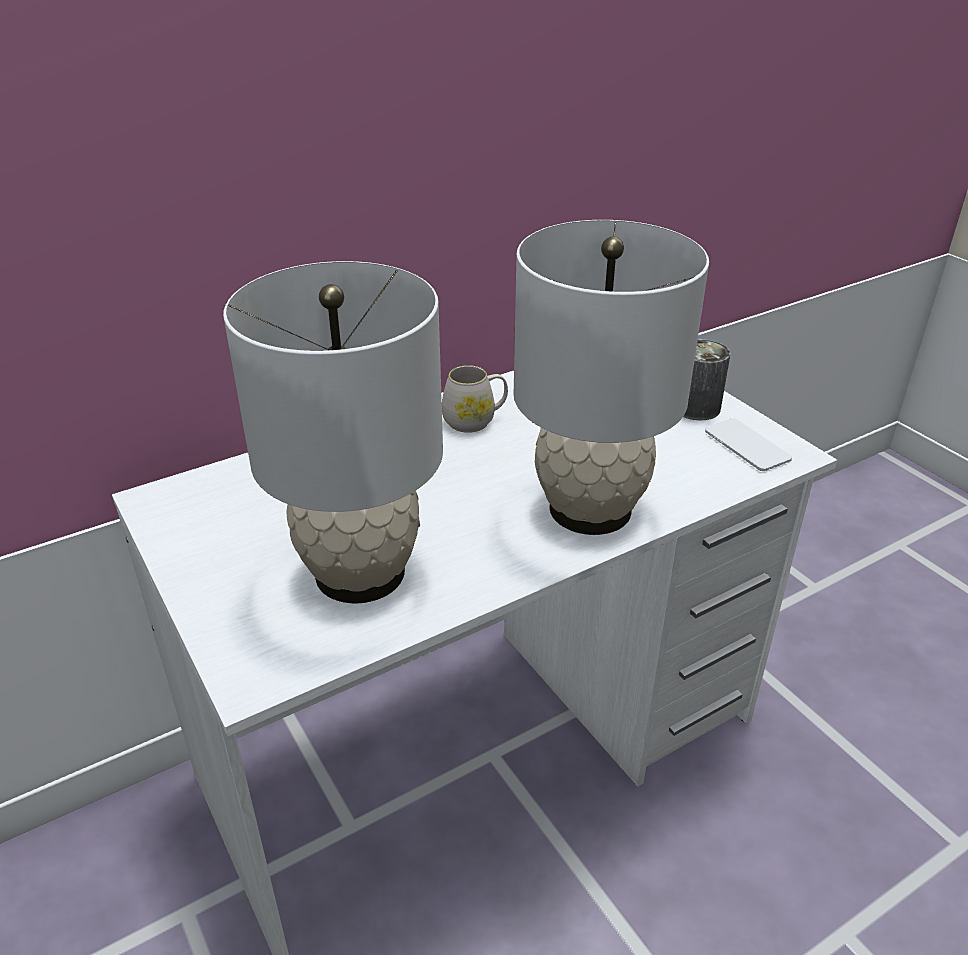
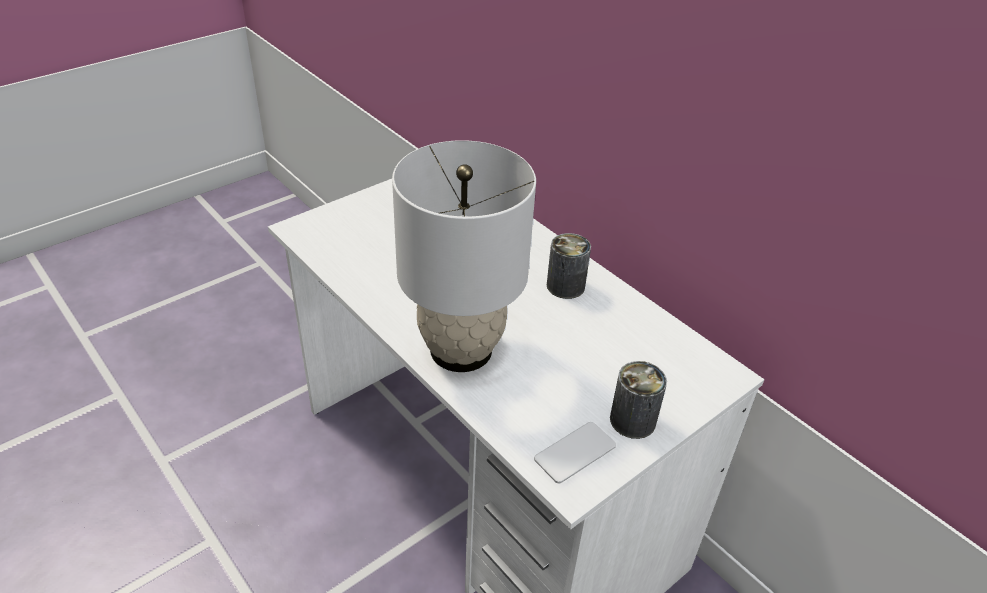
camera: 80 degrees right, 5 degrees up
white table lamp [223,261,443,603] -> none
white mug [442,365,508,433] -> can [547,233,591,299]

